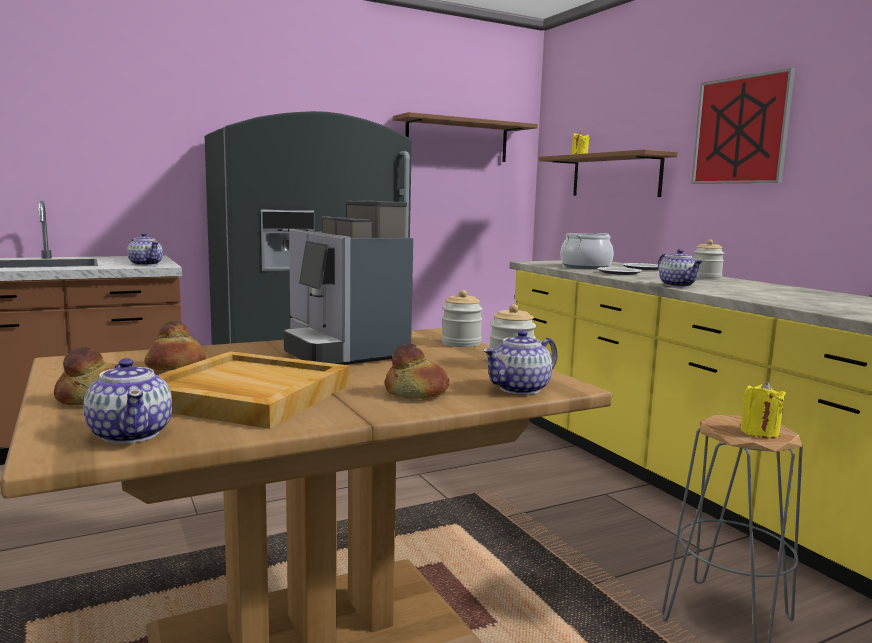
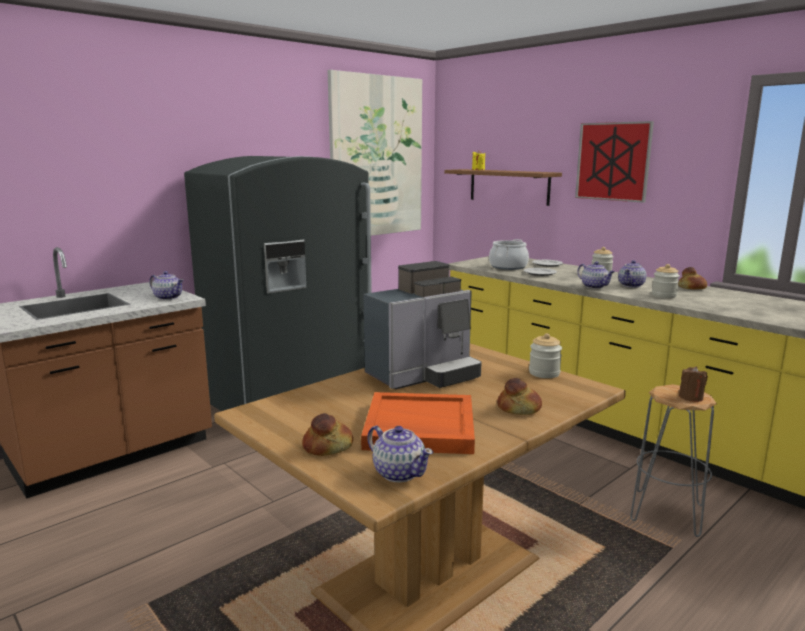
camera: 15 degrees left, 5 degrees up
bread [144,321,206,370] -> bread moved to [678,267,707,290]
beige tray [158,351,350,429] -> orange tray [361,392,475,454]
coffee machine [284,200,413,365] -> coffee machine turned 75 degrees counterclockwise [363,261,481,389]
brown shelf [393,112,538,162] -> picture [328,70,422,236]
jar [441,290,482,347] -> jar moved to [652,264,680,298]
teapot [483,330,557,395] -> teapot moved to [618,260,647,288]
yellow candle [740,382,786,438] -> brown candle [679,366,708,402]

